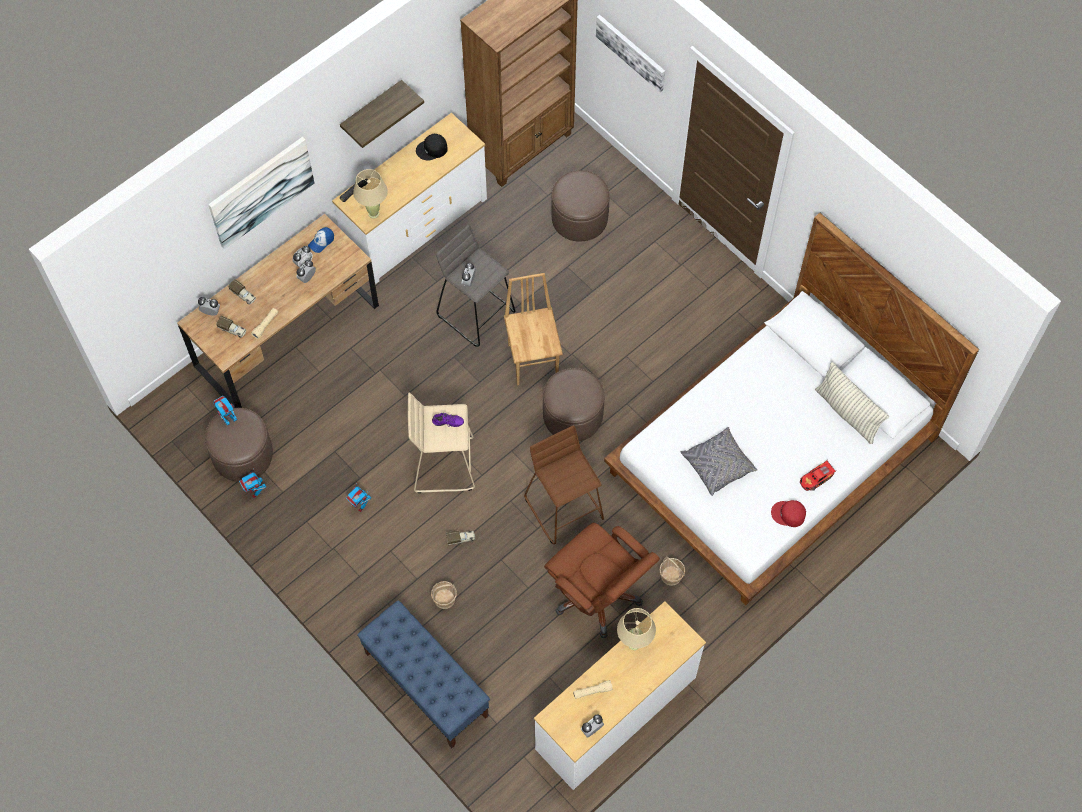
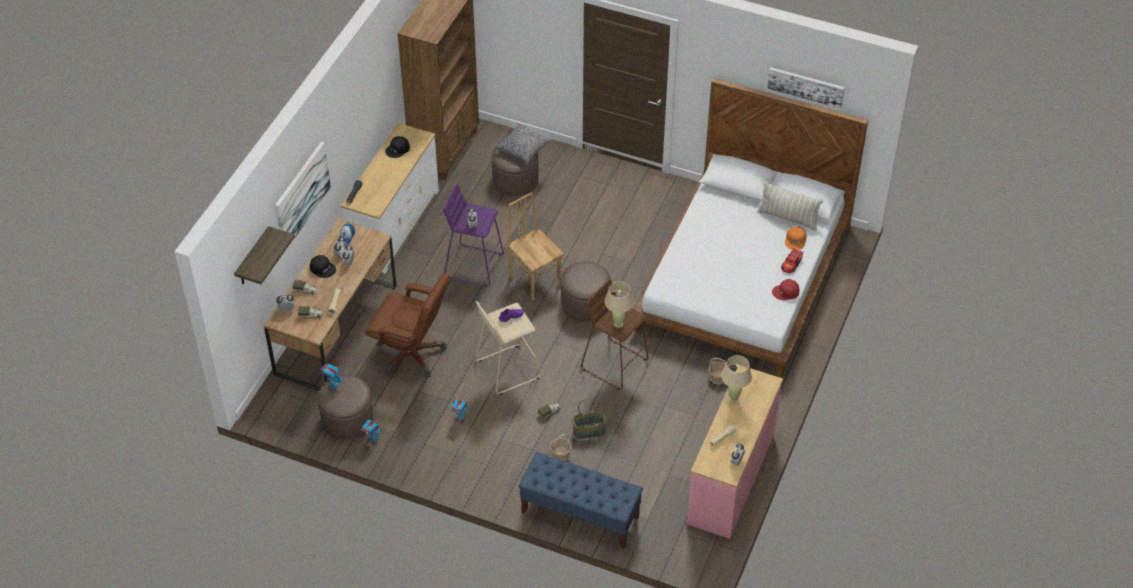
camera: 25 degrees left, 15 degrees down
shelf [340,80,424,148] -> shelf moved to [234,226,295,284]
beige table lamp [353,169,388,218] -> beige table lamp moved to [604,281,634,328]
grey stool [436,225,516,347] -> purple stool [443,184,504,286]
white dresser [534,601,706,790] -> pink dresser [687,365,783,539]
brown office chair [544,523,660,638] -> brown office chair moved to [365,273,449,378]
picture [596,15,665,92] -> picture moved to [767,67,845,109]
grey pillow [681,427,758,496] -> grey pillow moved to [495,123,551,163]
none -> black cap [310,255,336,278]
none -> basket [572,398,606,439]
none -> orange cap [785,226,807,250]

